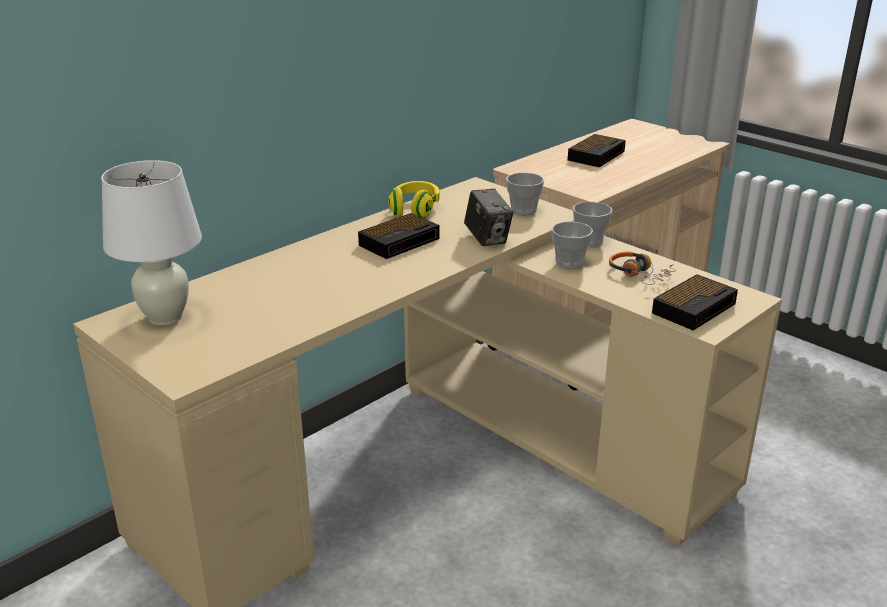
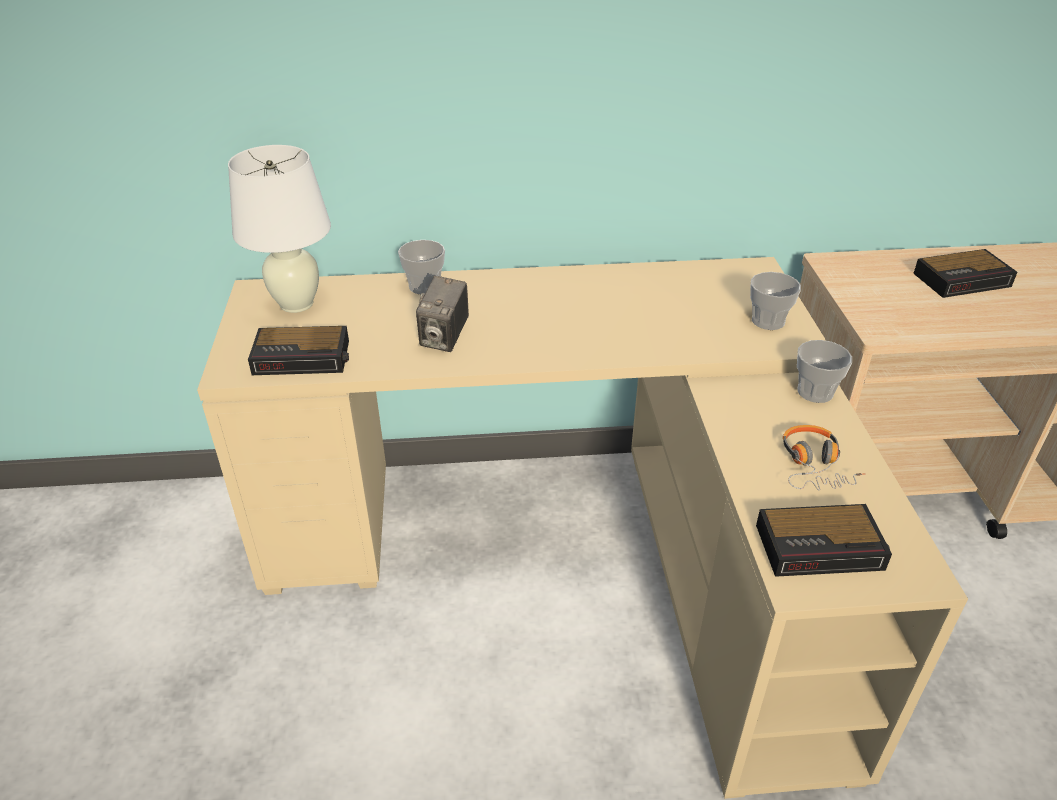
camera: 40 degrees right, 10 degrees up
alarm clock [358,213,440,259] -> alarm clock moved to [248,326,349,375]
yellow headphones [388,181,439,218] -> none
camera [464,189,514,246] -> camera moved to [416,276,469,352]
cup [551,221,593,269] -> cup moved to [398,240,445,294]

